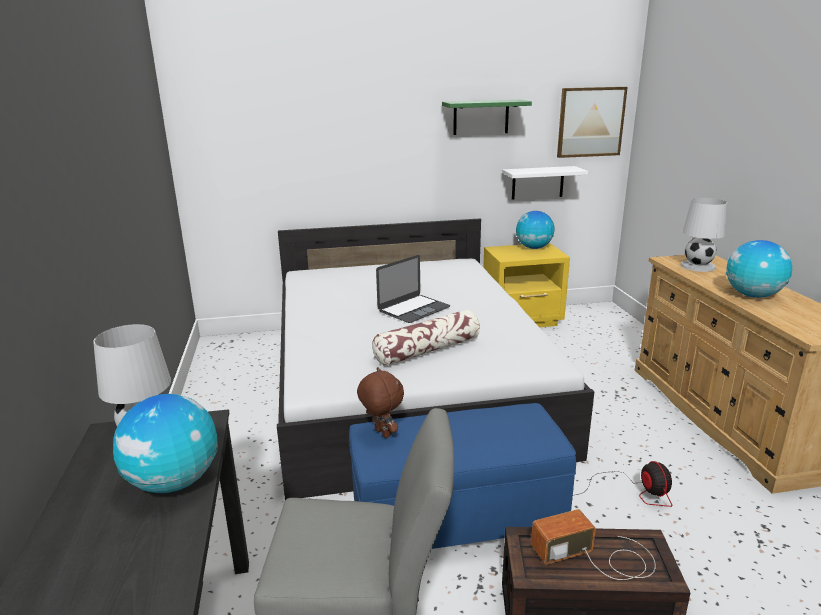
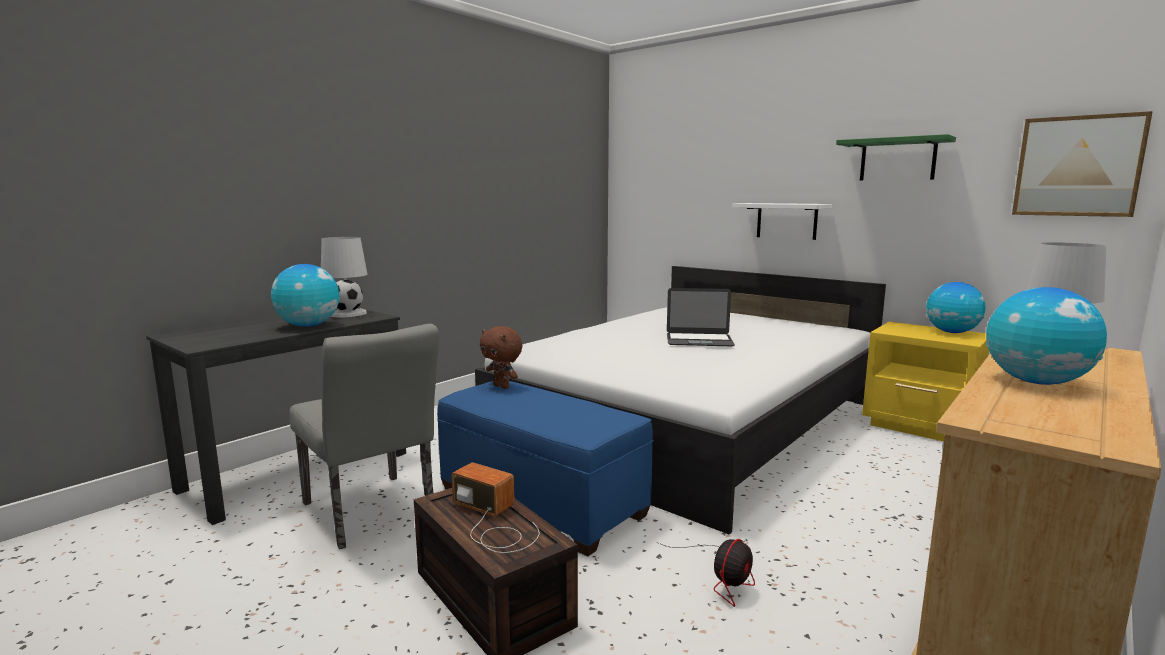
camera: 50 degrees right, 10 degrees down
brown plush toy [357,367,404,438] -> brown plush toy turned 120 degrees clockwise [480,326,523,389]
pillow [372,310,480,366] -> none
white shelf [502,166,588,200] -> white shelf moved to [732,203,832,240]

